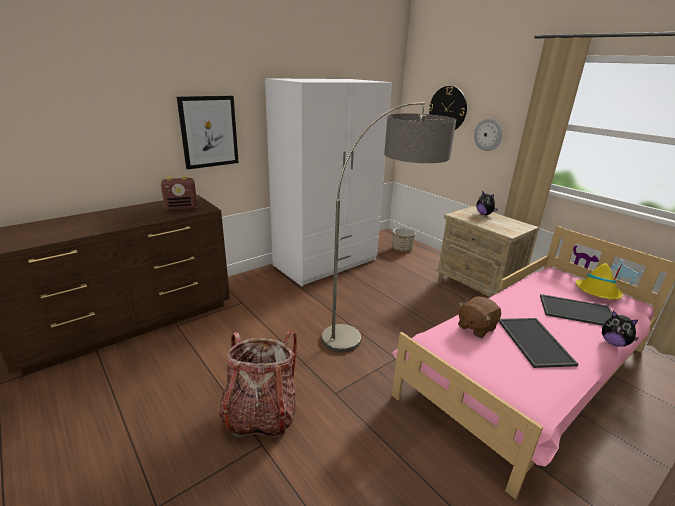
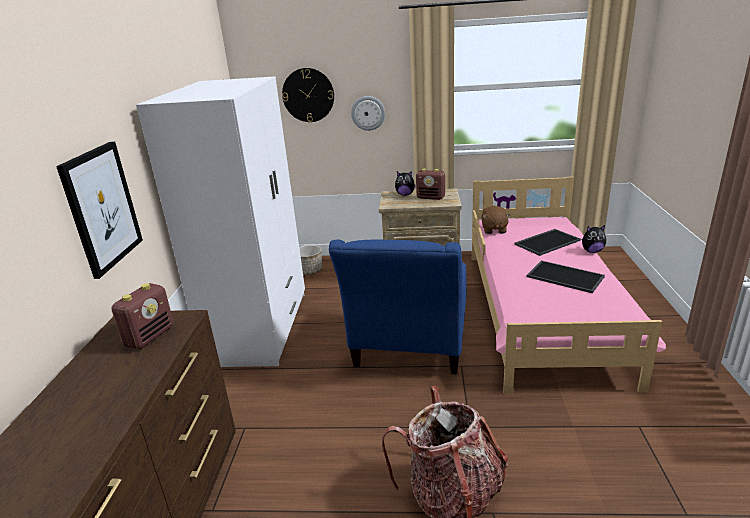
camera: 45 degrees left, 0 degrees up
floor lamp [322,102,456,353] -> blue armchair [329,240,467,374]
brown plush toy [458,296,501,338] -> brown plush toy moved to [482,206,510,234]
yellow hat [576,263,623,300] -> none
none -> radio [416,169,445,200]

